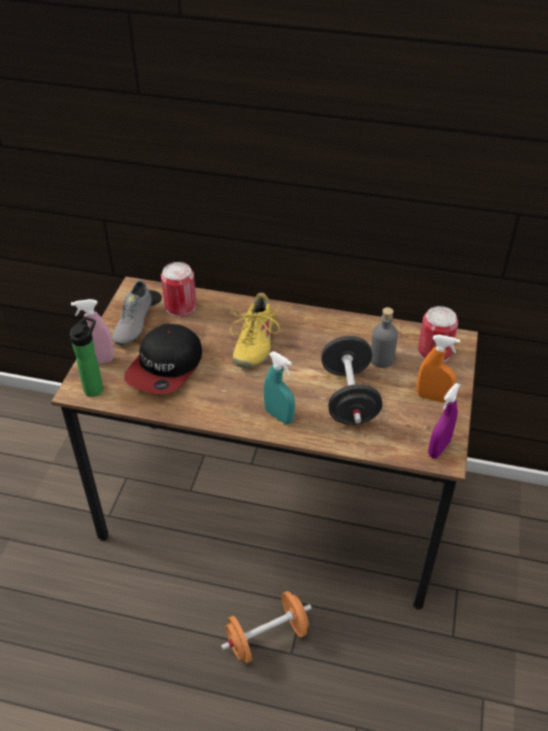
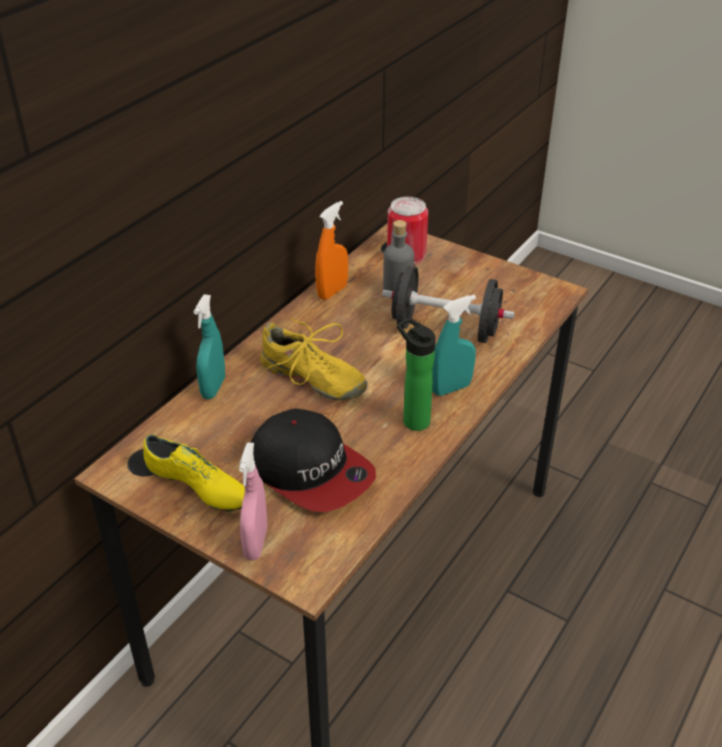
camera: 70 degrees left, 5 degrees down
bottle [70,316,103,397] -> bottle moved to [397,318,436,431]
grey shoe [112,280,152,345] -> yellow shoe [143,434,245,513]
can [161,262,197,317] -> none
orange dumbbell [221,591,312,663] -> none
orange spray bottle [417,335,460,403] -> orange spray bottle moved to [315,201,348,300]
purple spray bottle [428,383,460,459] -> none
none -> turquoise spray bottle [194,294,225,399]

